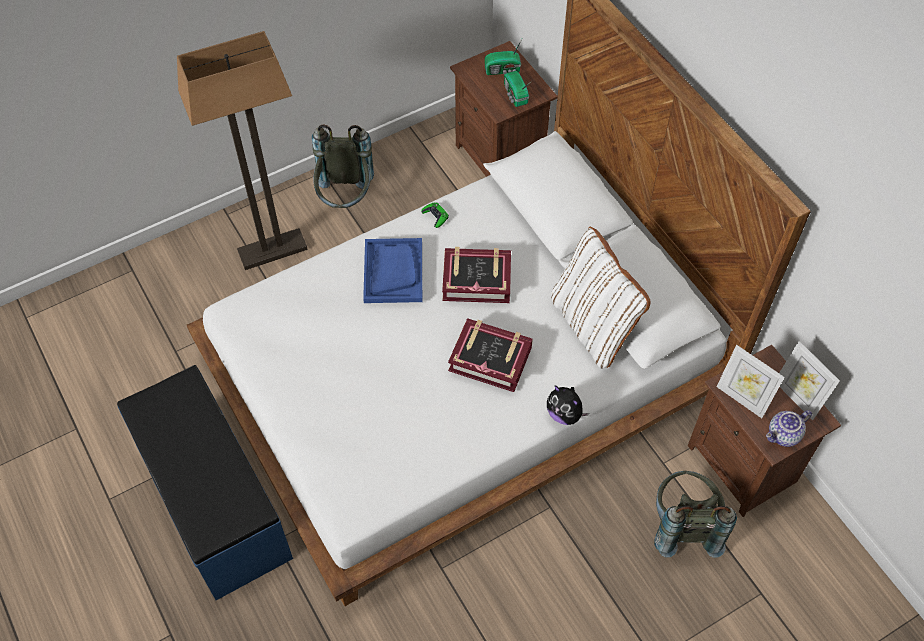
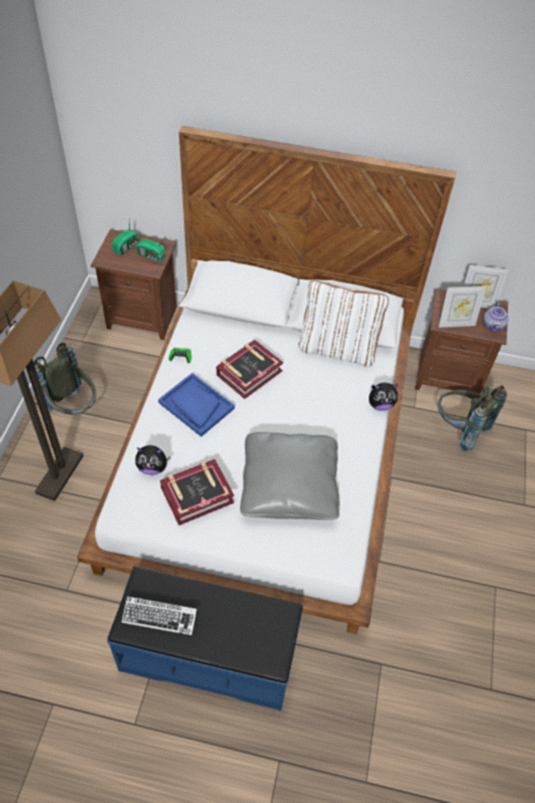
camera: 50 degrees left, 5 degrees down
book [448,318,533,392] -> book moved to [160,459,234,525]
none -> keyboard [122,596,197,635]
none -> plush toy [135,445,171,475]
none -> grey pillow [240,432,340,520]

